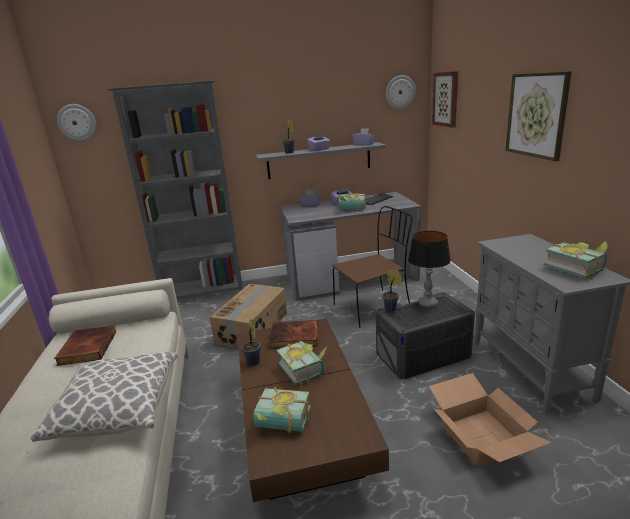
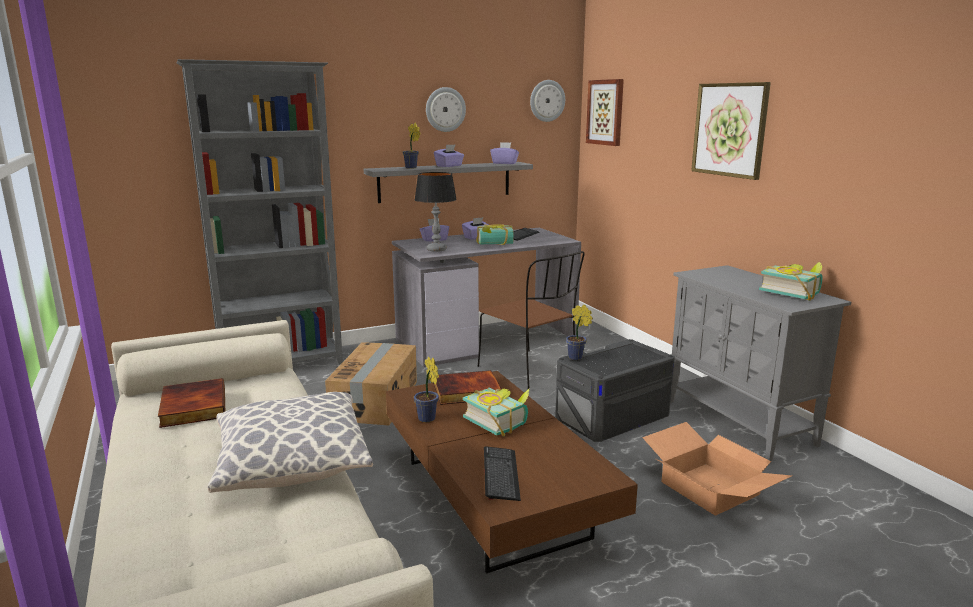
camera: 15 degrees left, 5 degrees down
wall clock [57,104,97,141] -> wall clock moved to [426,87,466,132]
book [254,387,311,433] -> keyboard [484,446,521,501]
brown chair [332,206,413,328] -> brown chair turned 90 degrees clockwise [478,251,585,390]
table lamp [408,231,451,308] -> table lamp moved to [414,172,457,252]

